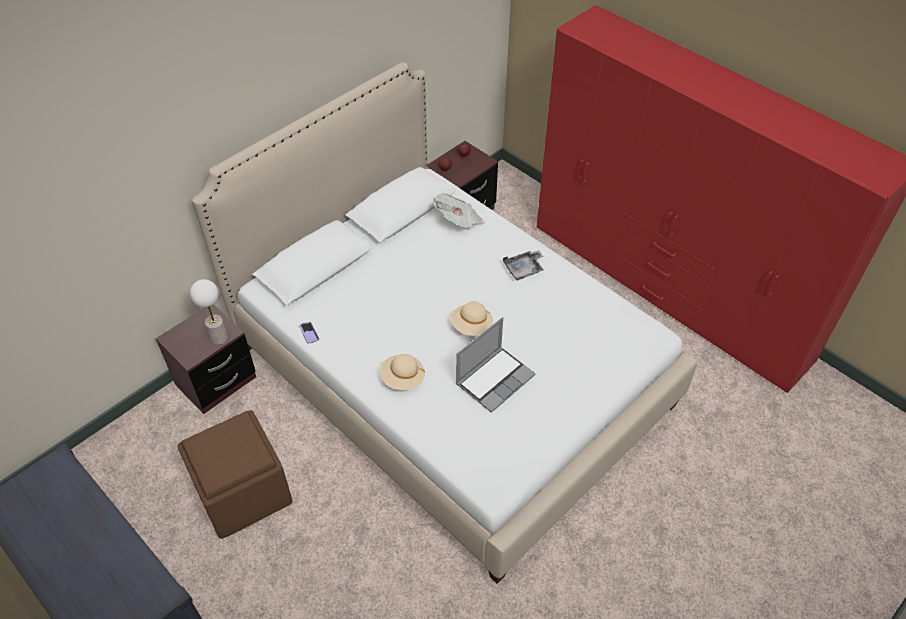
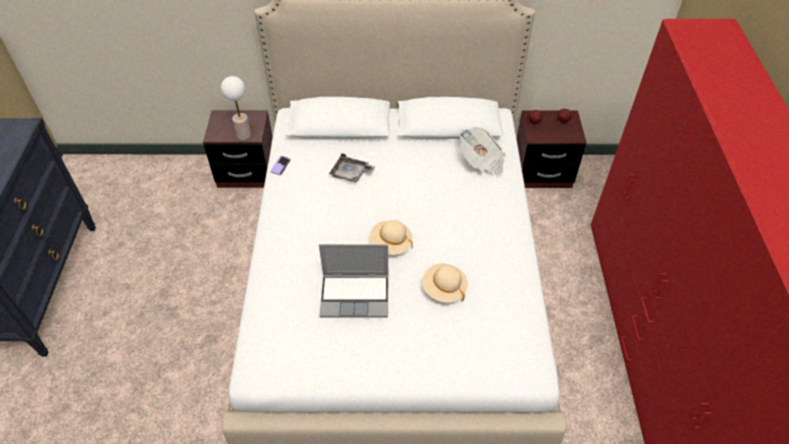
camera: 45 degrees right, 0 degrees up
brown ottoman [178,410,293,539] -> none
beige hat [380,354,425,390] -> beige hat moved to [422,263,468,303]
grey tray [503,250,543,281] -> grey tray moved to [329,153,375,182]

